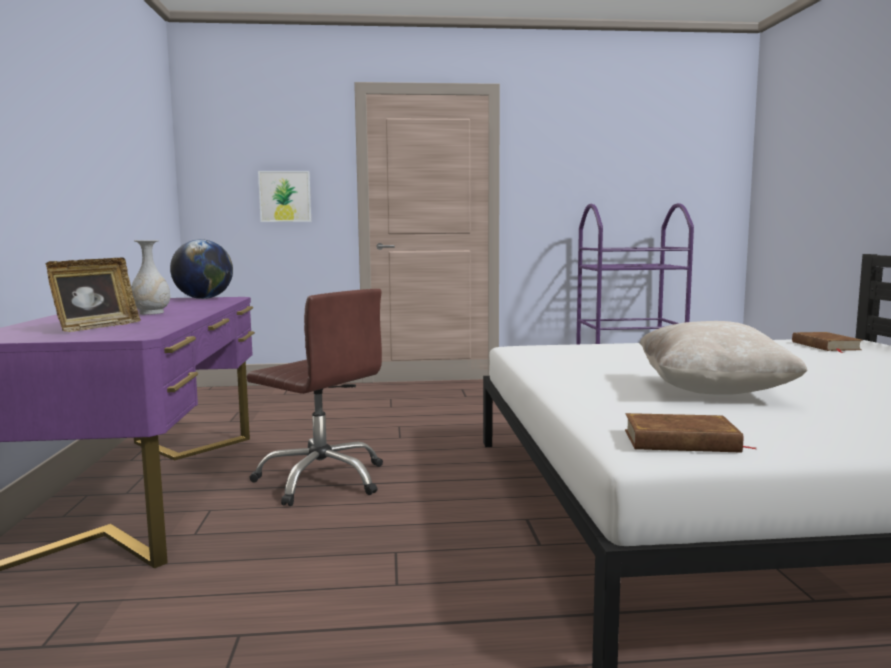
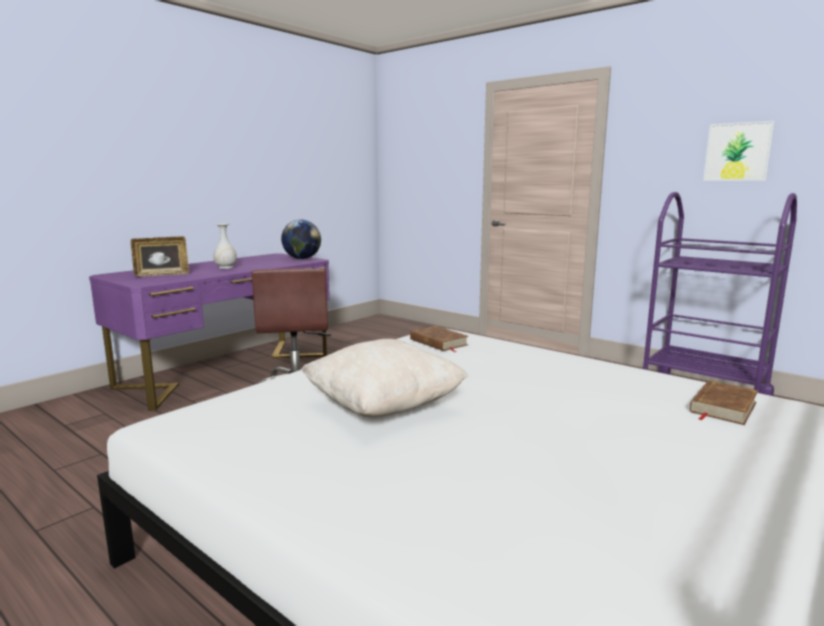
camera: 45 degrees right, 5 degrees up
picture [258,171,311,222] -> picture moved to [703,121,775,181]
brown book [625,413,755,452] -> brown book moved to [410,326,468,352]

